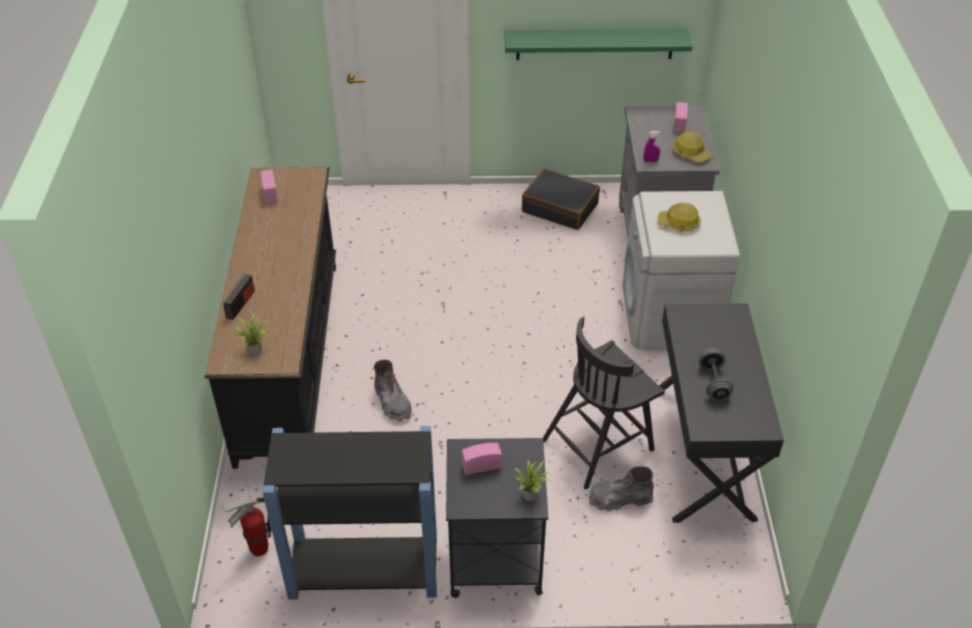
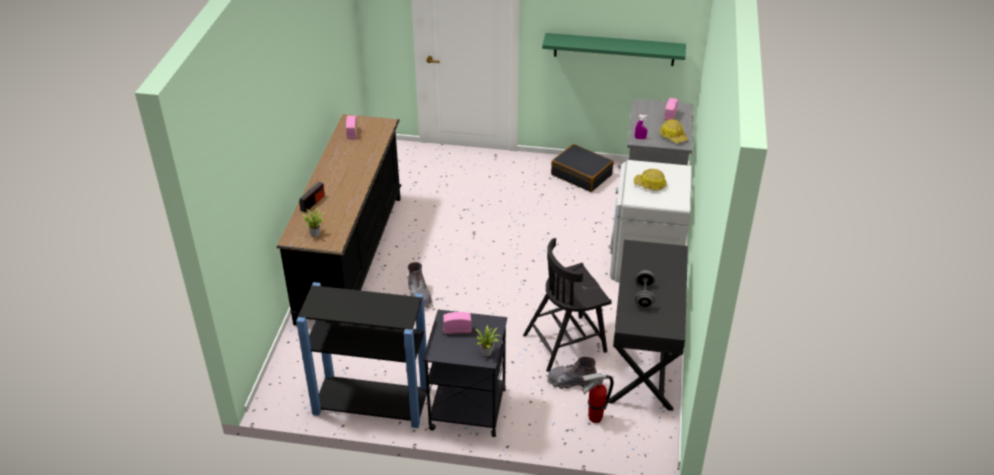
camera: 10 degrees right, 5 degrees down
fire extinguisher [222,497,271,556] -> fire extinguisher moved to [582,373,614,423]

